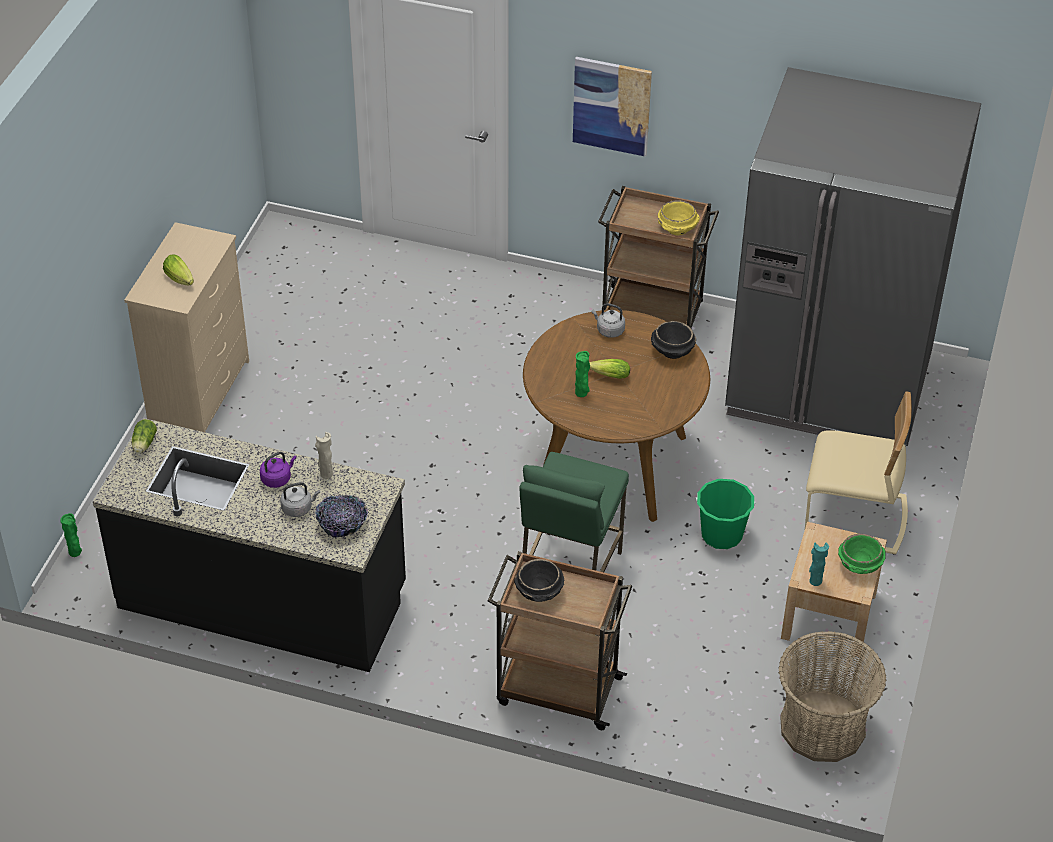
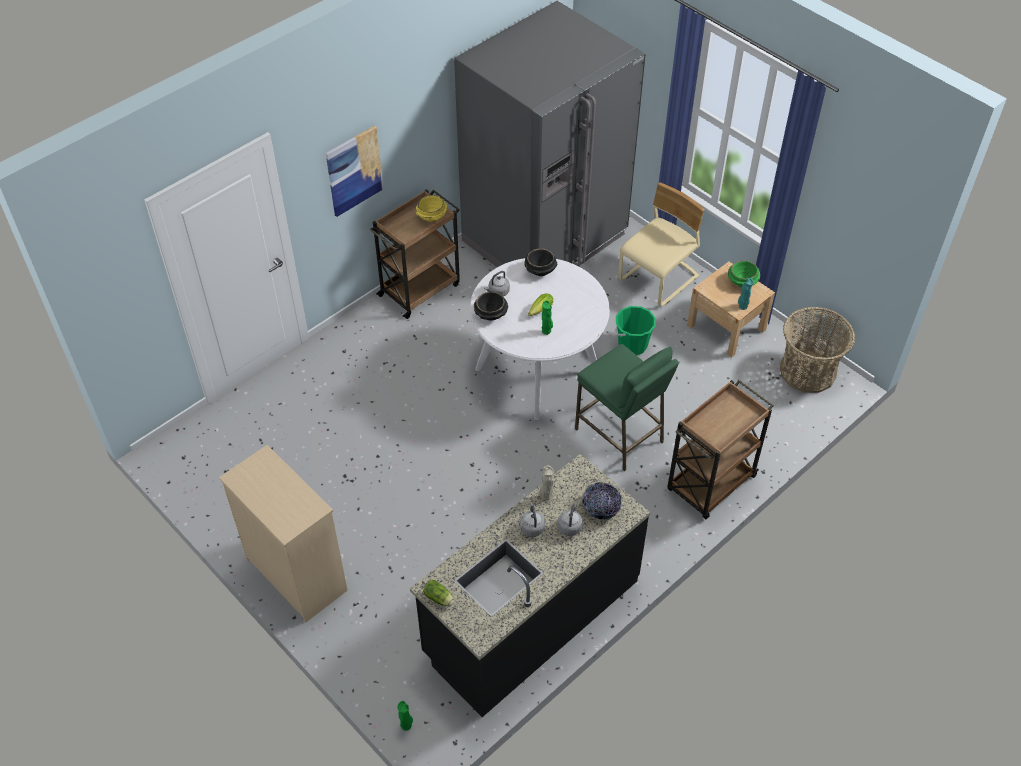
camera: 60 degrees left, 5 degrees up
lettuce [163,254,194,285] -> none
purple kettle [259,452,297,488] -> grey kettle [520,503,545,537]
black bowl [514,559,564,602] -> black bowl moved to [474,292,508,320]
brown dining table [523,310,710,522] -> white dining table [470,258,610,420]

